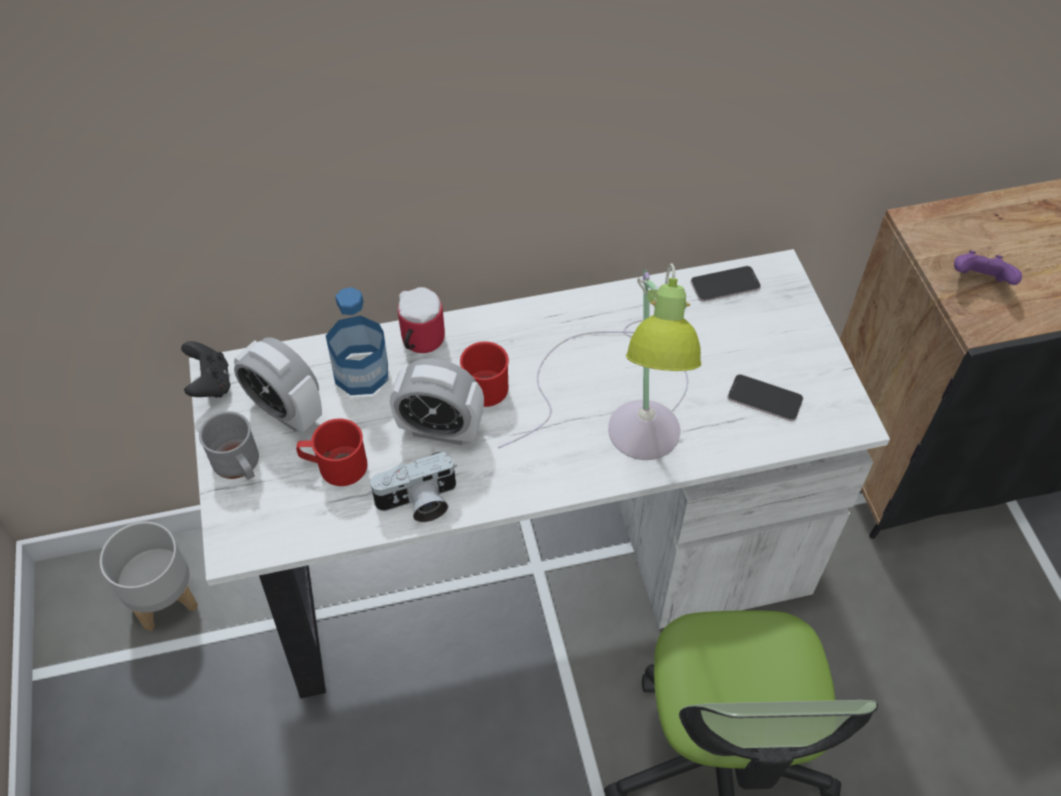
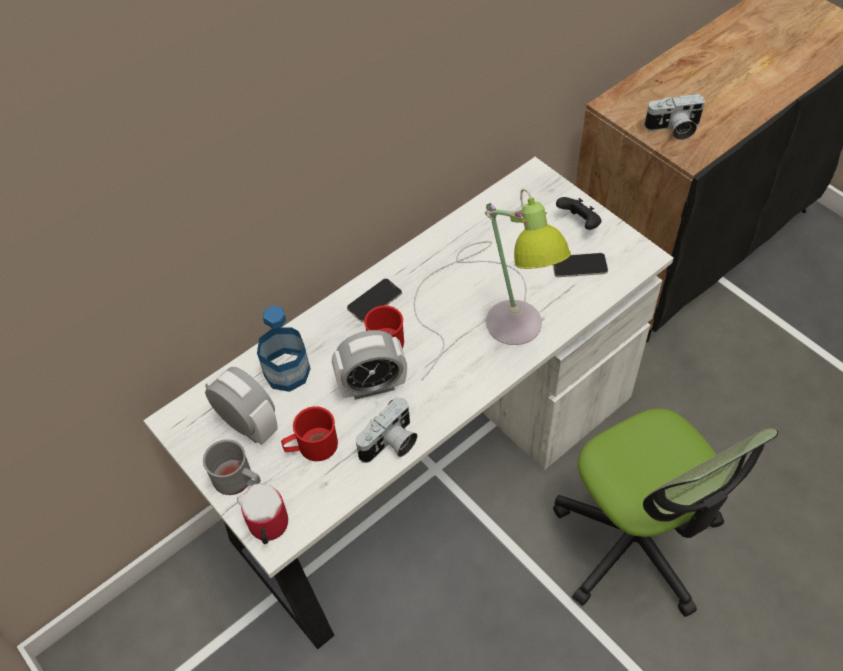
camera: 25 degrees left, 0 degrees up
grey planter [100,522,198,631] -> none
black game controller [181,341,230,398] -> black game controller moved to [556,197,601,230]
alarm clock [234,337,322,433] -> alarm clock turned 150 degrees counterclockwise [205,367,278,445]
mug [398,287,445,353] -> mug moved to [237,484,288,544]
phone [691,266,761,302] -> phone moved to [347,278,402,322]
purple game controller [954,251,1022,285] -> camera [644,94,705,140]

